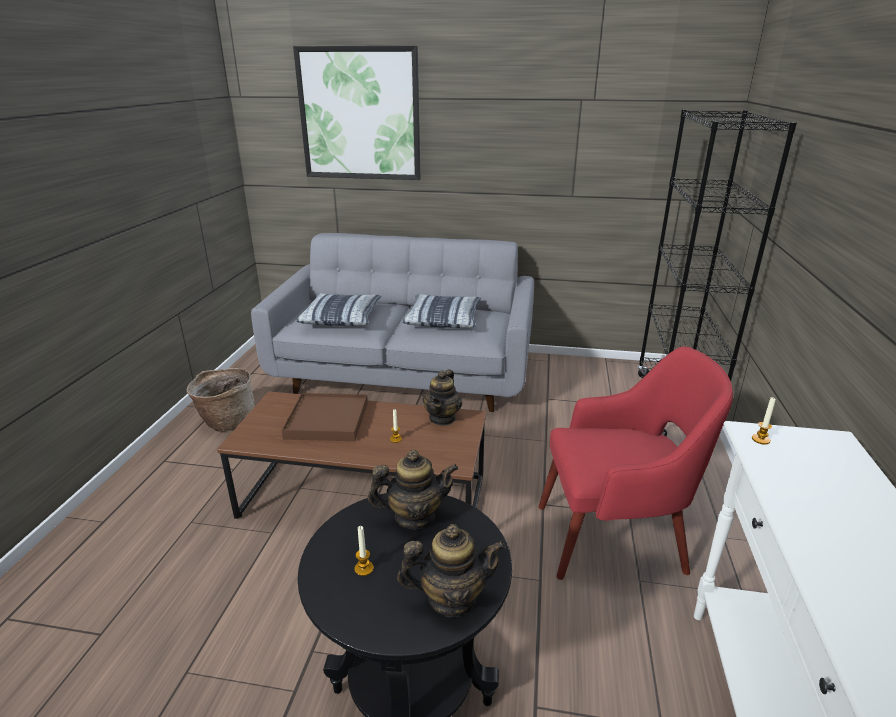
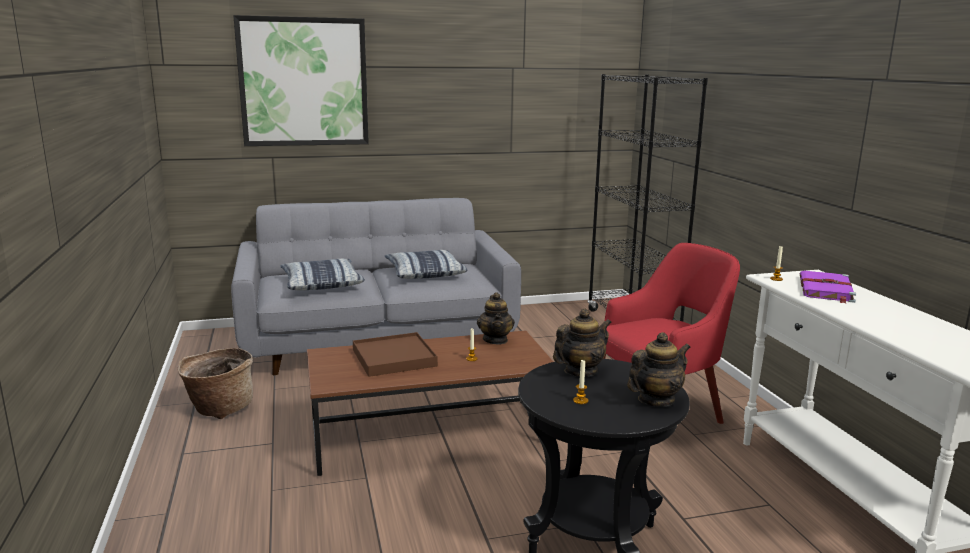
camera: 25 degrees left, 10 degrees down
none -> purple book [800,271,856,303]

